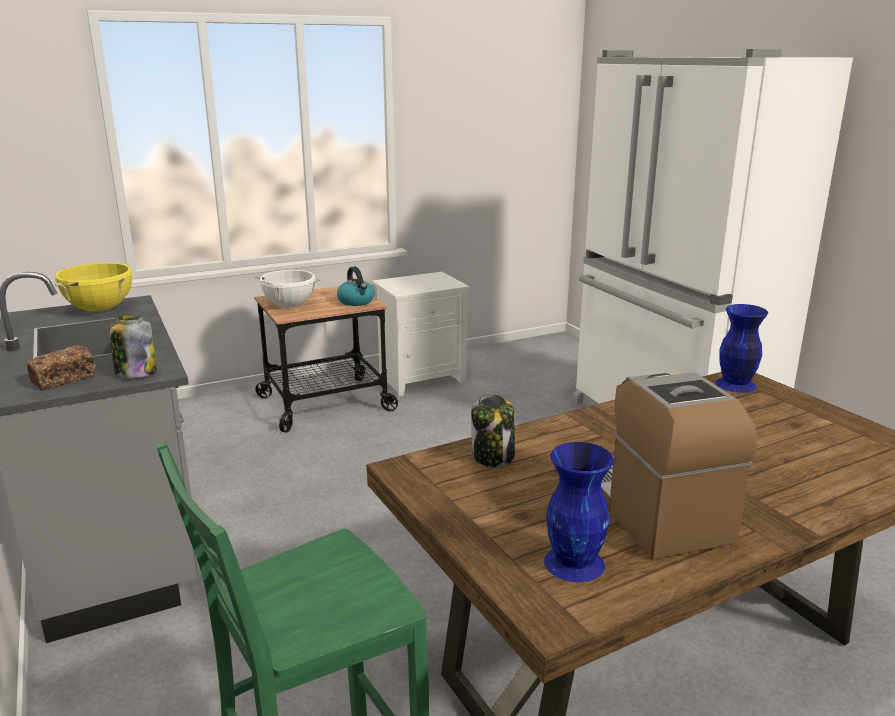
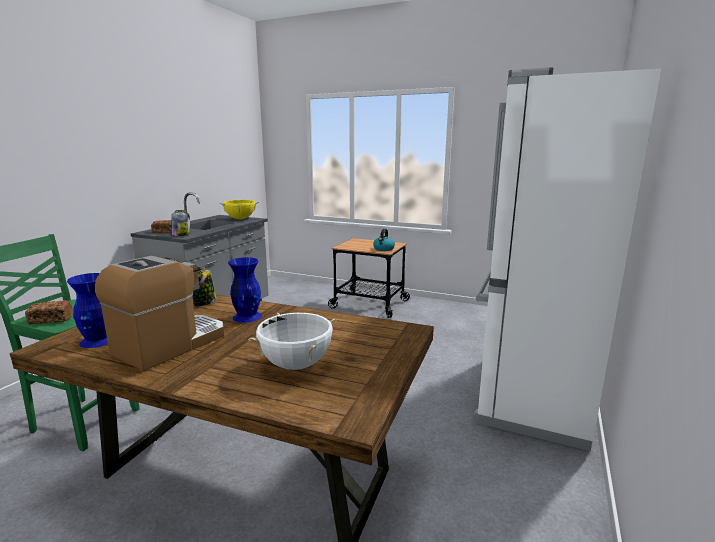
camera: 50 degrees right, 5 degrees down
white cooking pot [255,269,320,308] -> white cooking pot moved to [248,313,337,370]
white nightstand [372,272,470,396] -> none
blue vase [715,304,768,393] -> blue vase moved to [228,257,262,323]
none -> bread [25,300,73,324]

